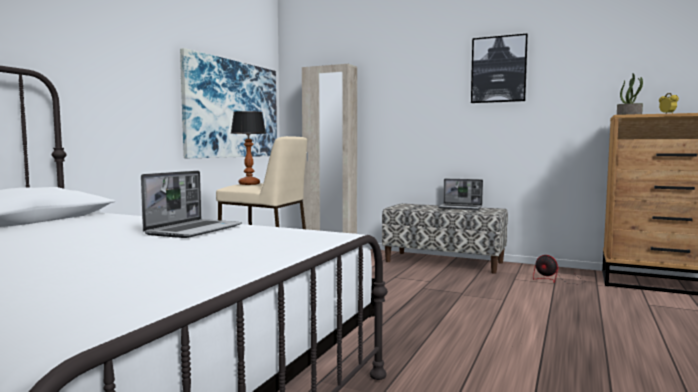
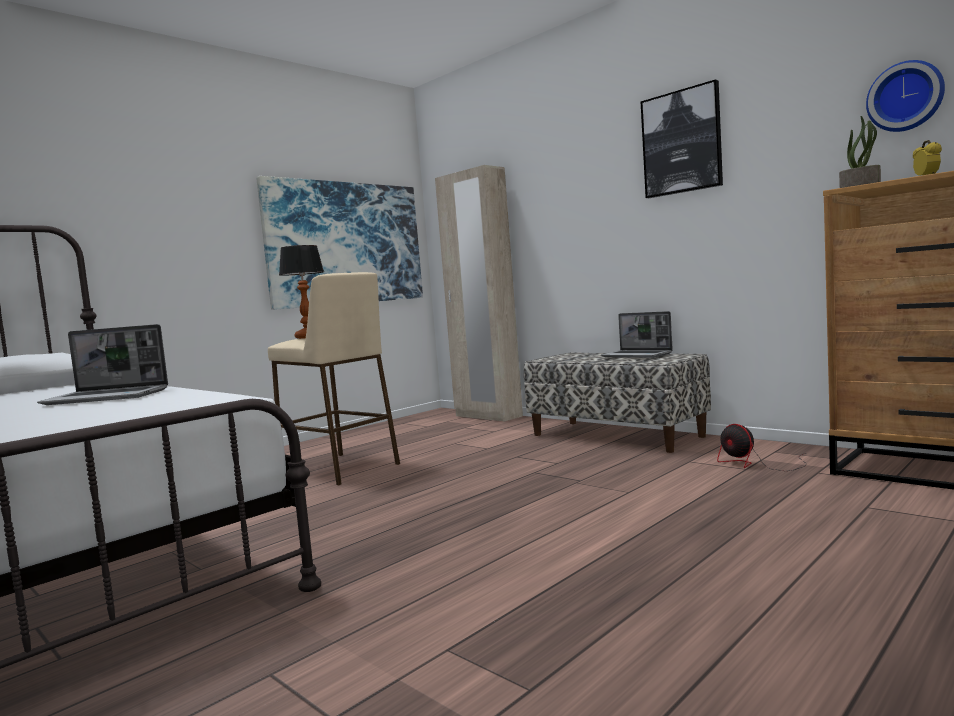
camera: 20 degrees right, 0 degrees up
laptop [141,171,242,238] -> laptop turned 45 degrees clockwise [37,324,168,405]
none -> wall clock [866,60,945,132]

